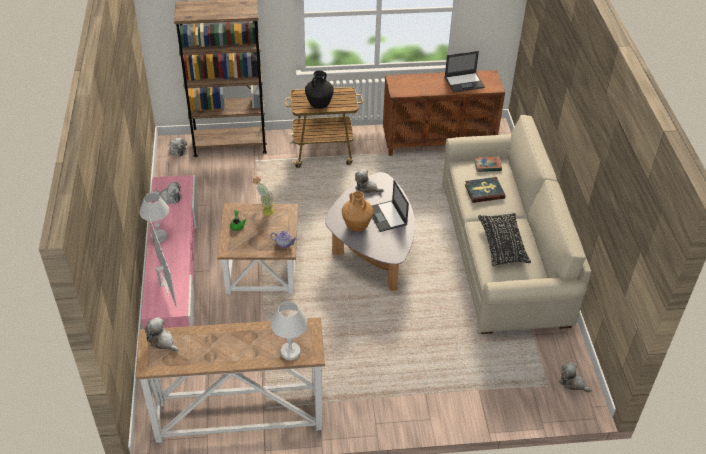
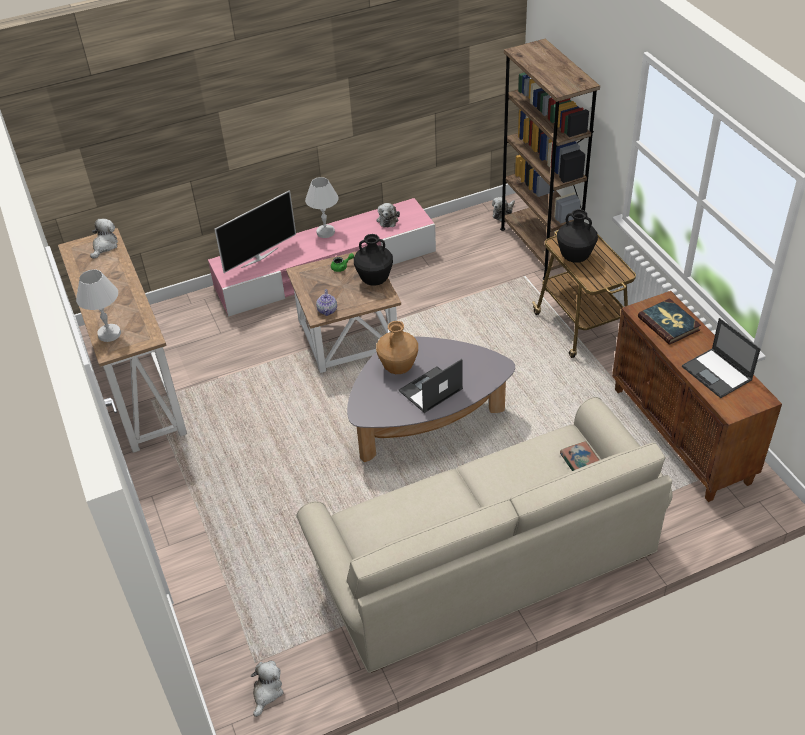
camera: 75 degrees right, 0 degrees up
potted plant [253,176,274,216] -> black vase [354,234,393,286]
plush toy [355,169,384,193] -> none
book [465,177,505,203] -> book moved to [638,298,701,345]
black pillow [478,213,531,266] -> none

